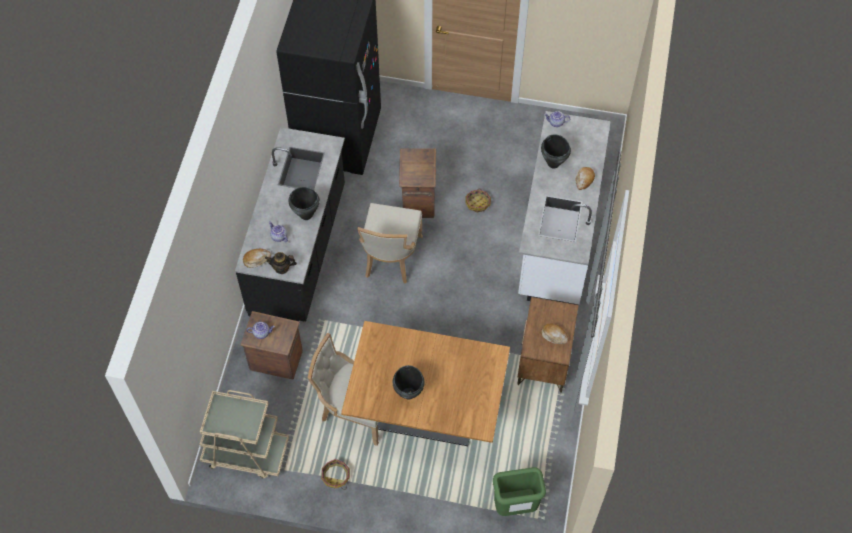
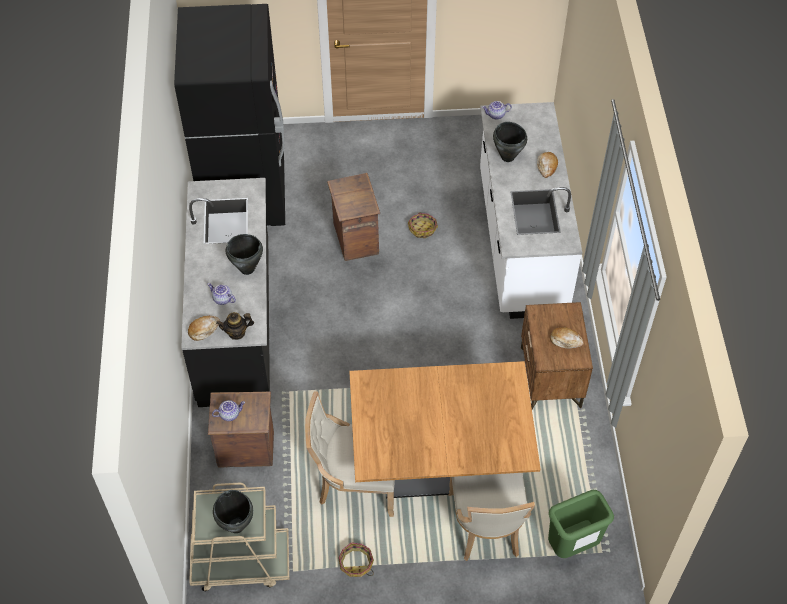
camera: 15 degrees left, 5 degrees down
beige chair [357,203,423,284] -> beige chair moved to [448,473,535,561]
black cooking pot [393,365,425,400] -> black cooking pot moved to [213,490,253,533]

